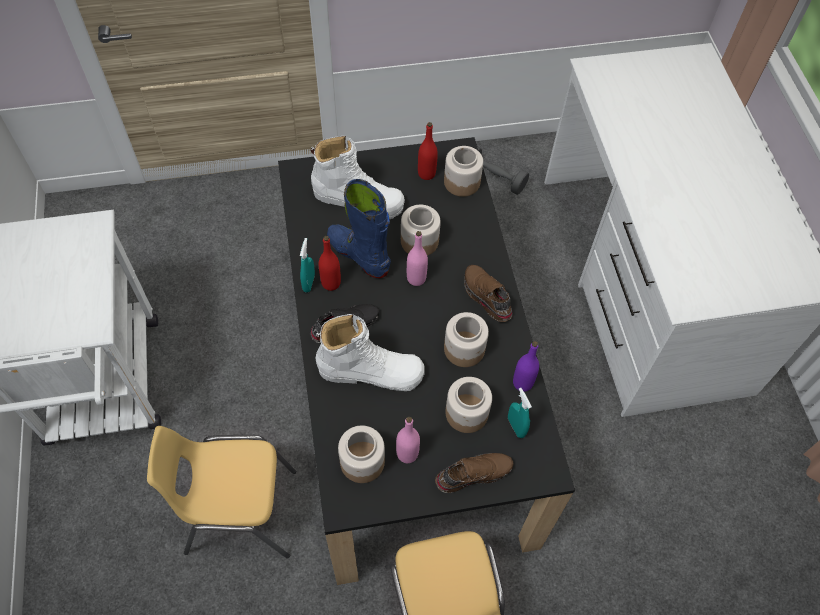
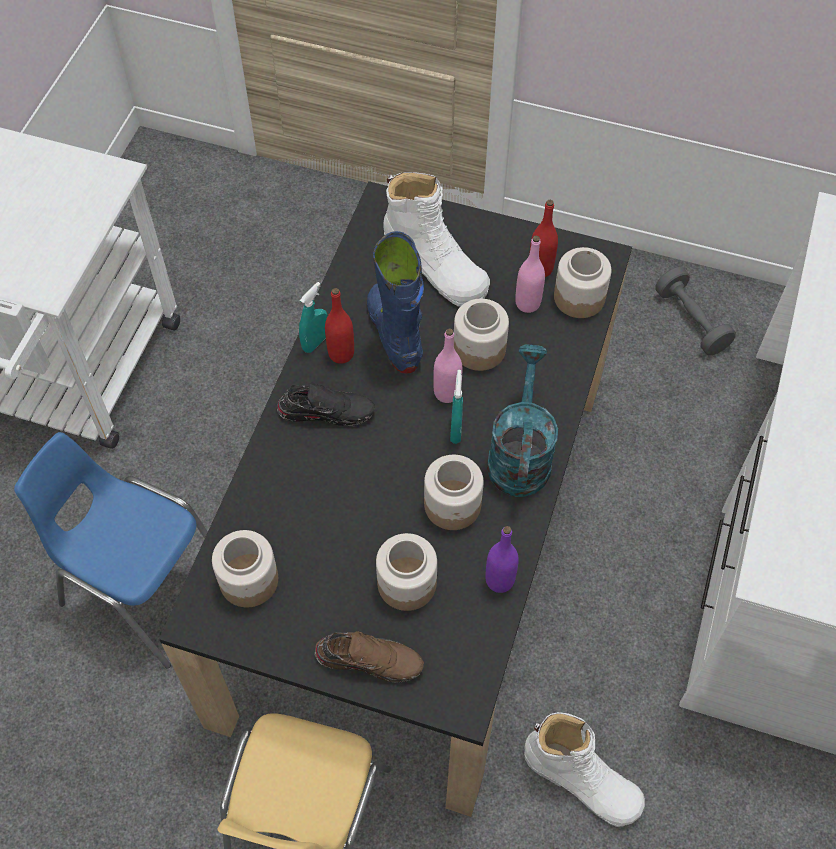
camera: 30 degrees right, 0 degrees up
yellow chair [147,426,296,559] -> blue chair [14,432,208,669]
white boot [316,314,425,391] -> white boot moved to [524,712,645,827]
pink bottle [396,417,420,463] -> pink bottle moved to [515,236,545,313]
brown shoe [464,265,512,322] -> turquoise watering can [487,345,558,497]
turquoise spray bottle [508,388,532,438] -> turquoise spray bottle moved to [450,370,463,444]

